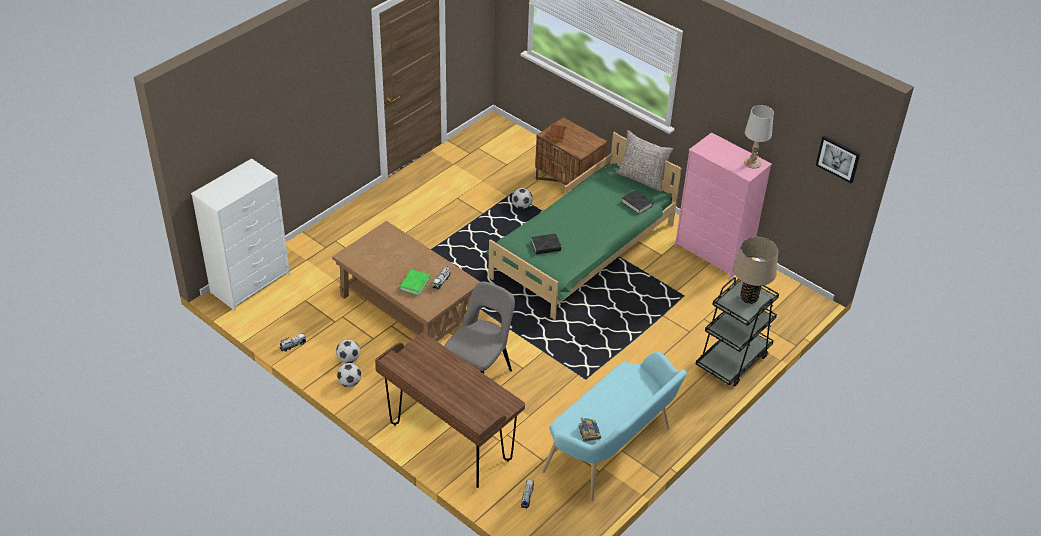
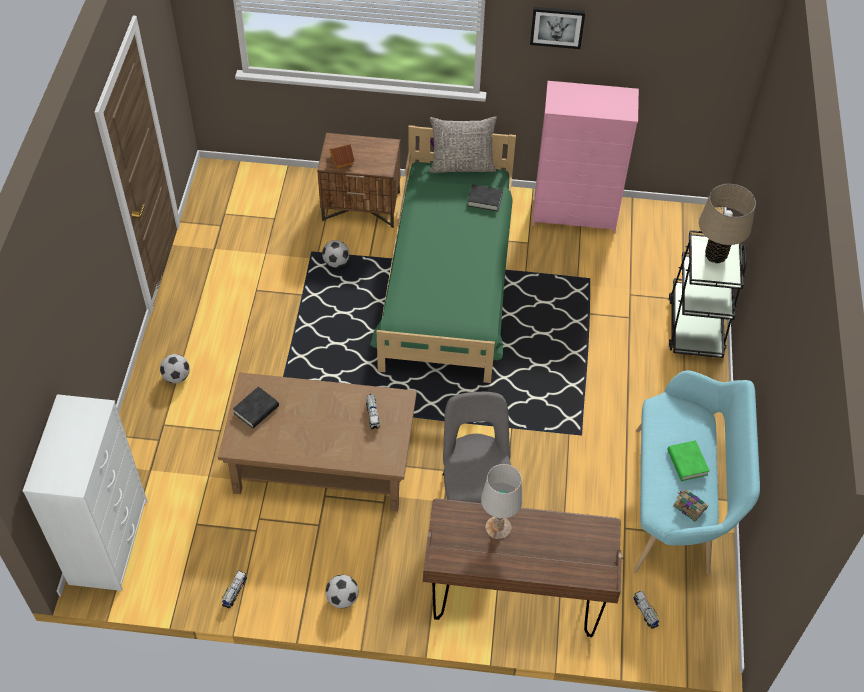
camera: 35 degrees left, 10 degrees up
football [336,340,360,363] -> football moved to [160,354,190,383]
green book [399,269,430,296] -> green book moved to [667,440,710,481]
black book [531,233,561,254] -> black book moved to [233,387,279,428]
white table lamp [744,105,774,168] -> white table lamp moved to [481,464,522,539]
picture [816,136,861,183] -> picture moved to [530,7,586,49]

